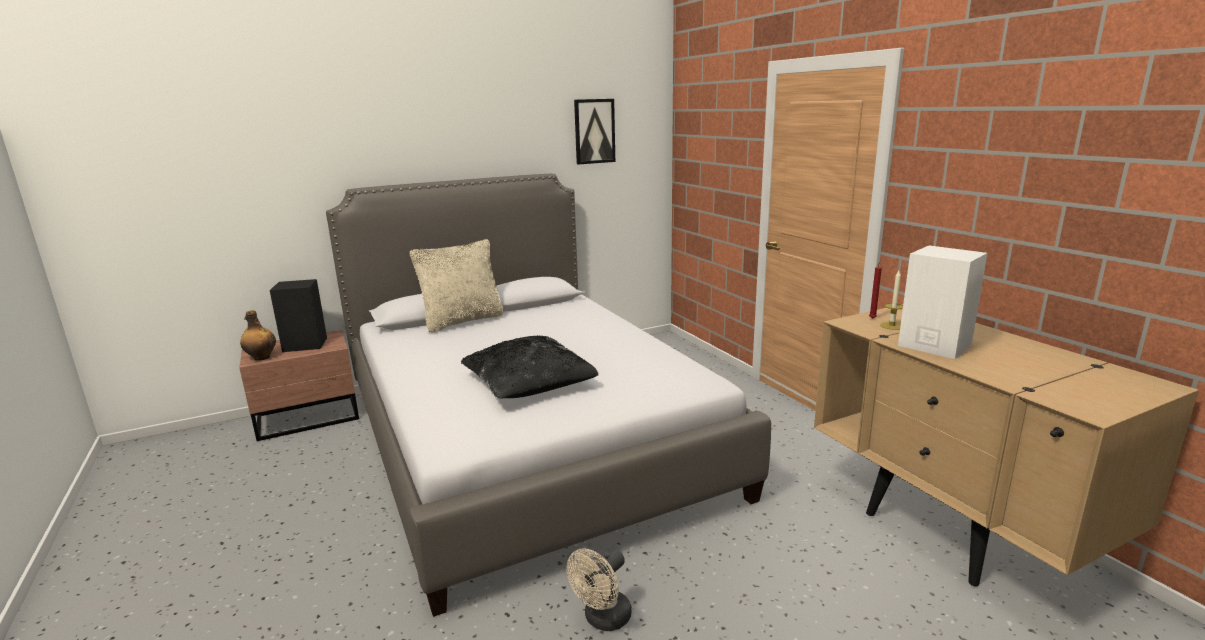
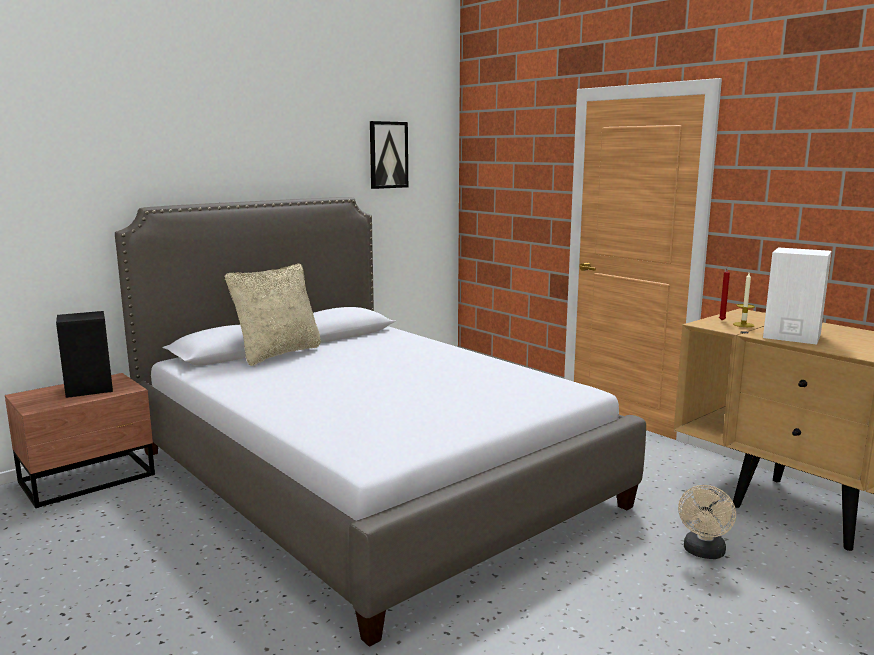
camera: 15 degrees left, 5 degrees down
bottle [240,310,276,360] -> none
black pillow [461,335,598,399] -> none
beige fan [566,549,631,631] -> beige fan moved to [678,485,736,559]

